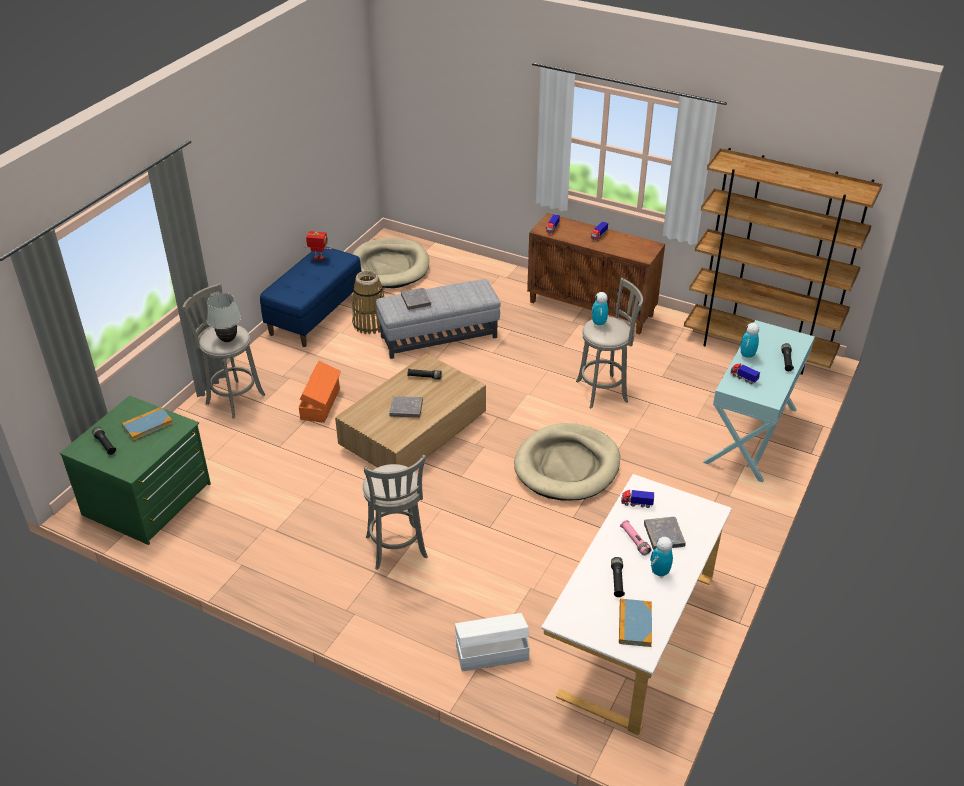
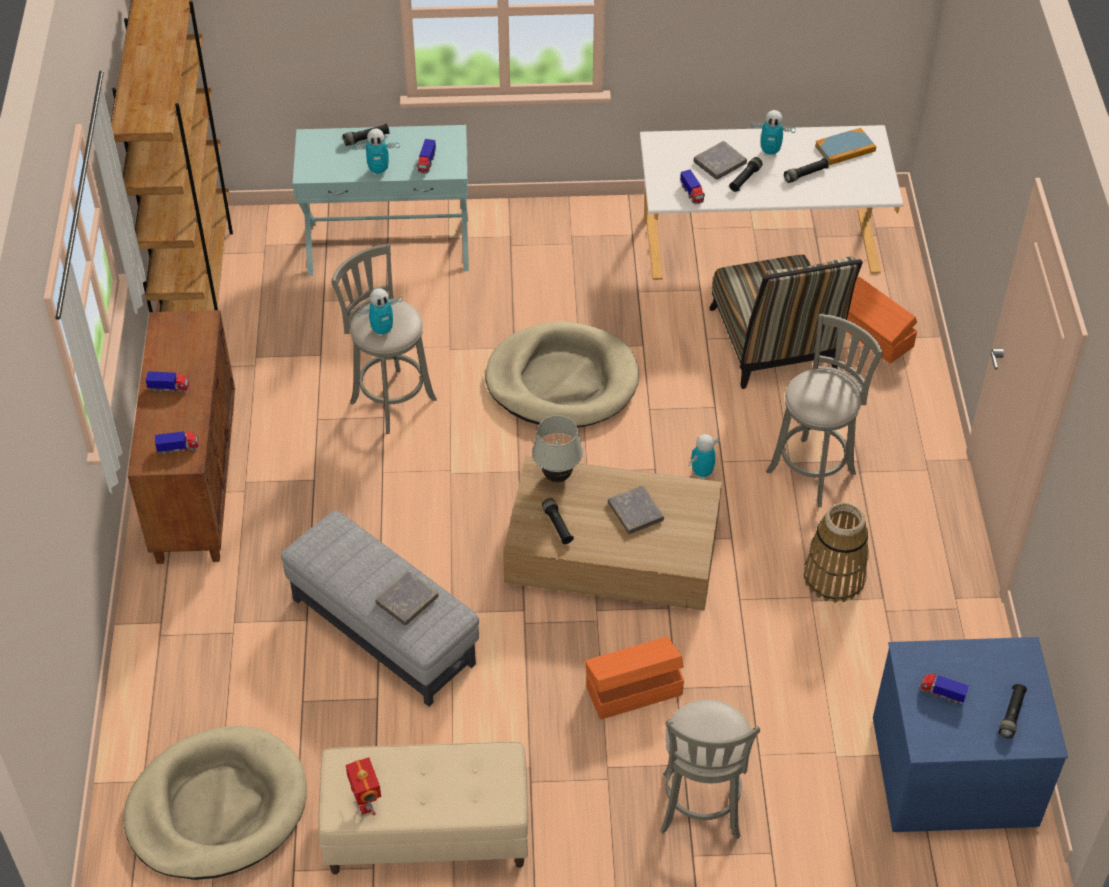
camera: 120 degrees left, 10 degrees up
green dresser [60,396,211,545] -> blue dresser [873,637,1068,832]
book [122,407,173,441] -> toy truck [920,674,969,704]
white table lamp [207,293,241,342] -> white table lamp moved to [532,415,583,483]
blue bench [260,246,362,347] -> beige bench [318,742,528,874]
basket [352,271,384,335] -> basket moved to [804,502,869,603]
white storage box [455,613,530,672] -> orange storage box [847,276,917,363]
pink flashlight [620,520,652,556] -> black flashlight [729,157,763,192]
none -> toy robot [688,434,720,479]
none -> chair [709,255,863,389]

